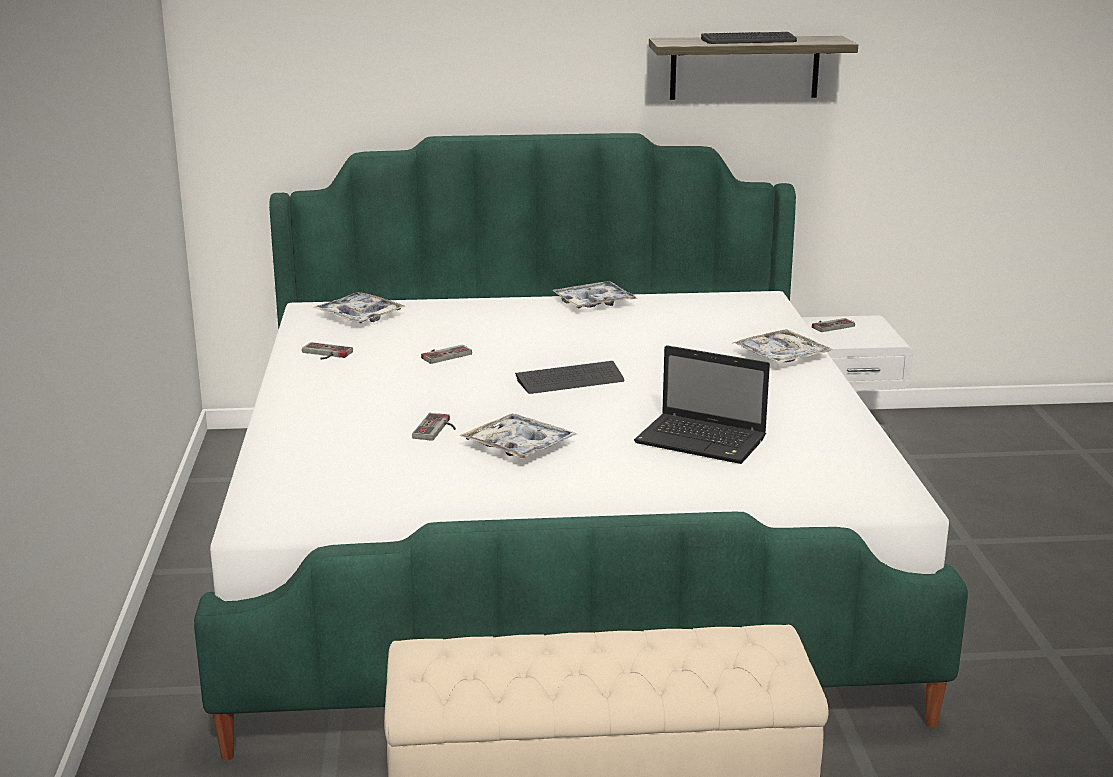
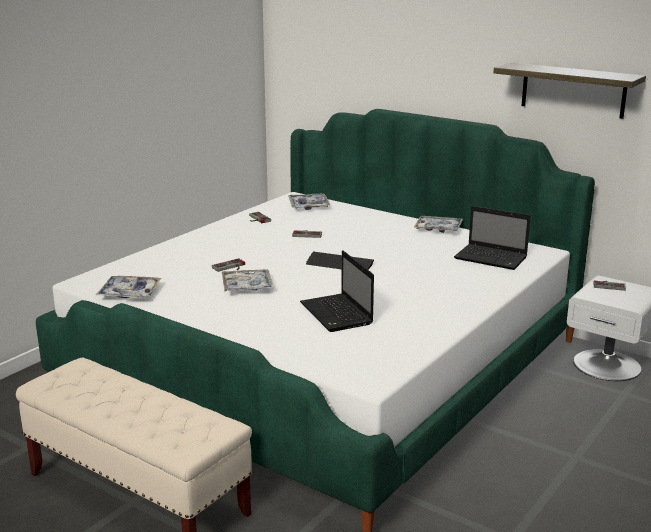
camera: 40 degrees right, 0 degrees up
keyboard [701,32,797,44] -> none
tray [733,329,832,364] -> tray moved to [96,276,161,298]
none -> laptop [454,206,531,270]

